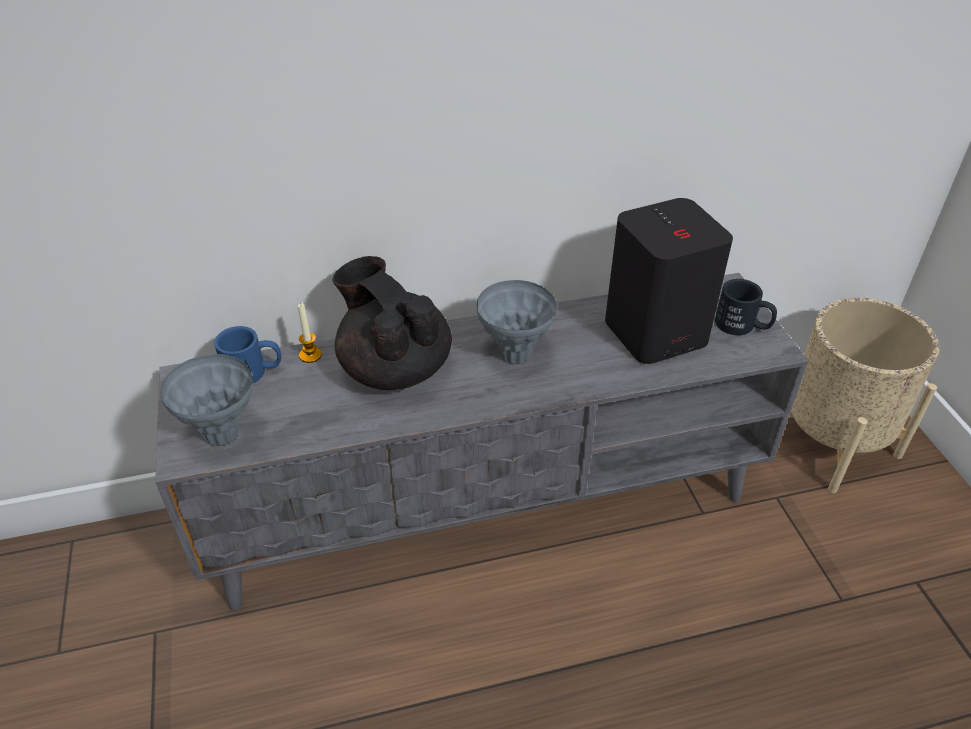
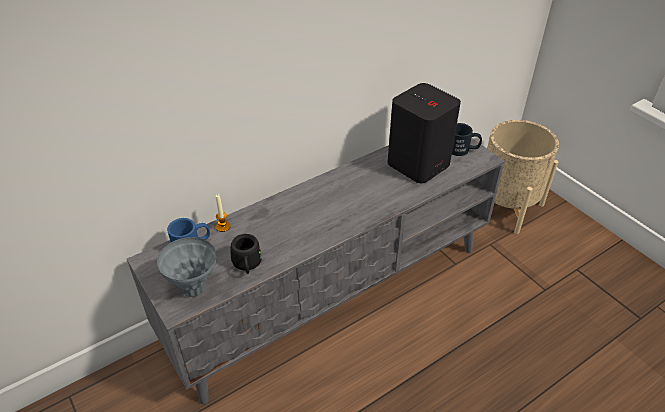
camera: 20 degrees left, 0 degrees up
black teapot [332,256,452,390] -> none
grey vase [477,280,557,364] -> none
none -> black mug [231,234,262,274]

